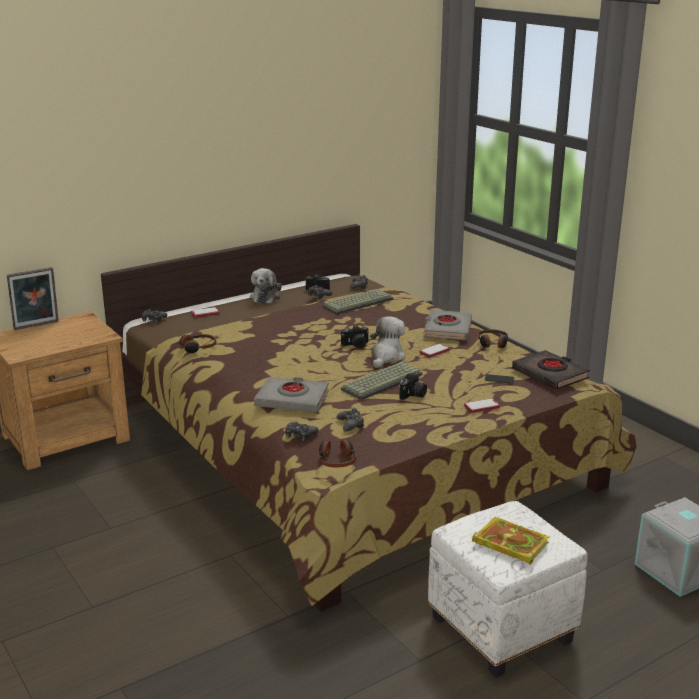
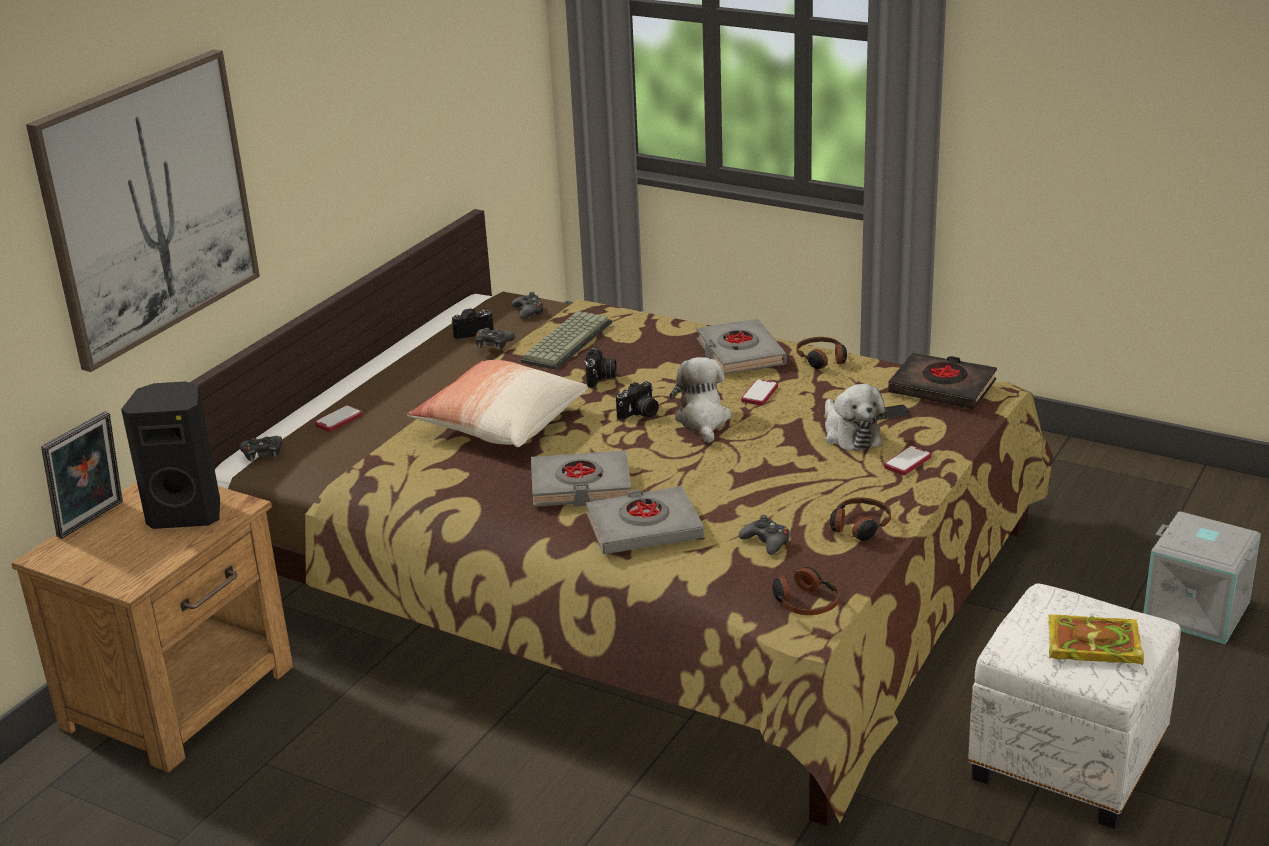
camera: 25 degrees left, 5 degrees up
headphones [177,334,216,353] -> headphones moved to [830,497,891,541]
plush toy [250,268,282,303] -> plush toy moved to [825,384,887,451]
black game controller [285,422,319,441] -> none
keyboard [341,362,423,400] -> none
camera [400,372,427,400] -> camera moved to [585,347,616,388]
none -> picture [26,50,260,372]
none -> black speaker [121,381,220,529]
none -> pillow [407,360,588,447]
none -> grey book [531,450,631,507]

